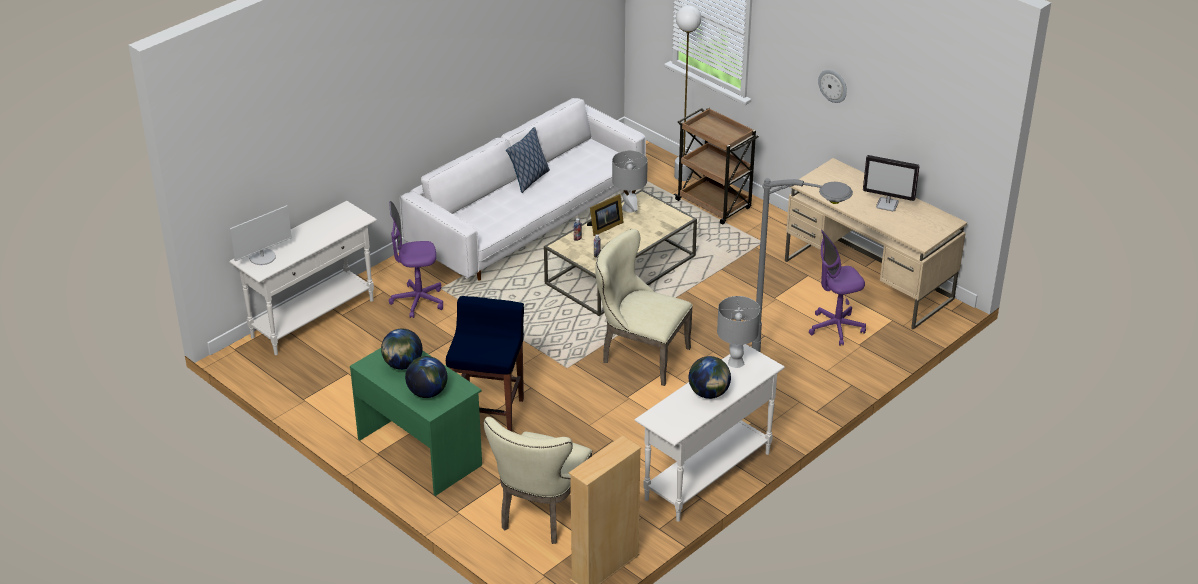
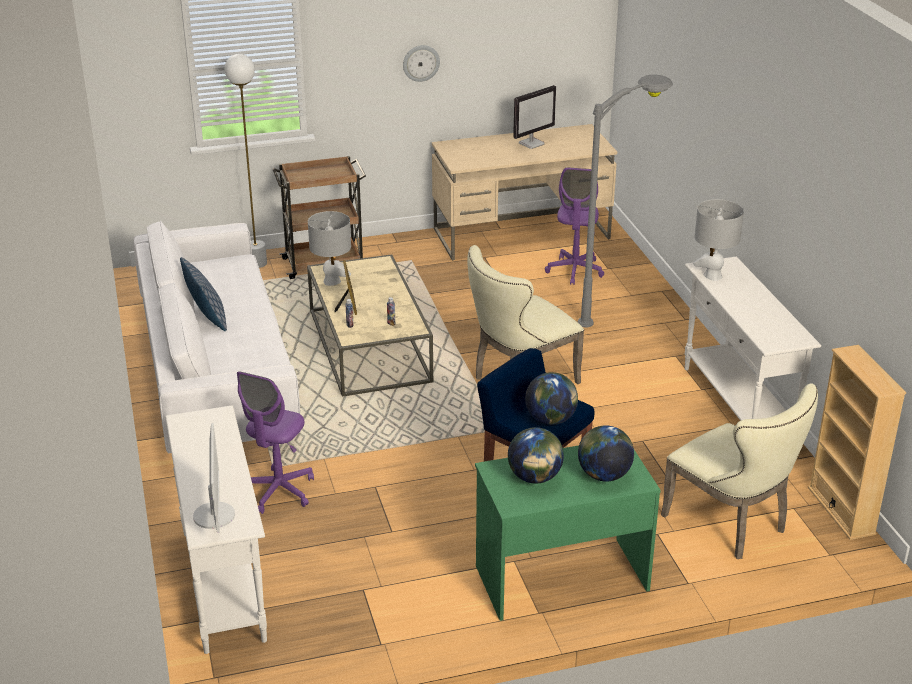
camera: 60 degrees left, 5 degrees down
globe [688,356,731,399] -> globe moved to [525,372,578,425]

